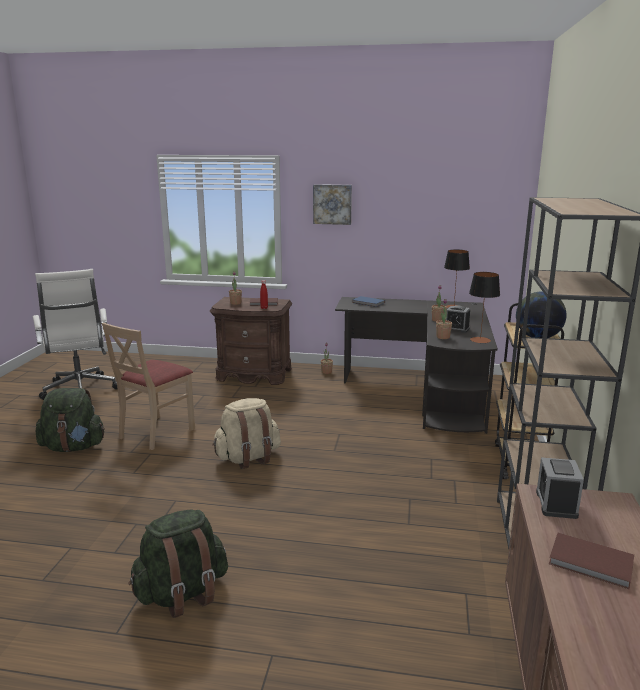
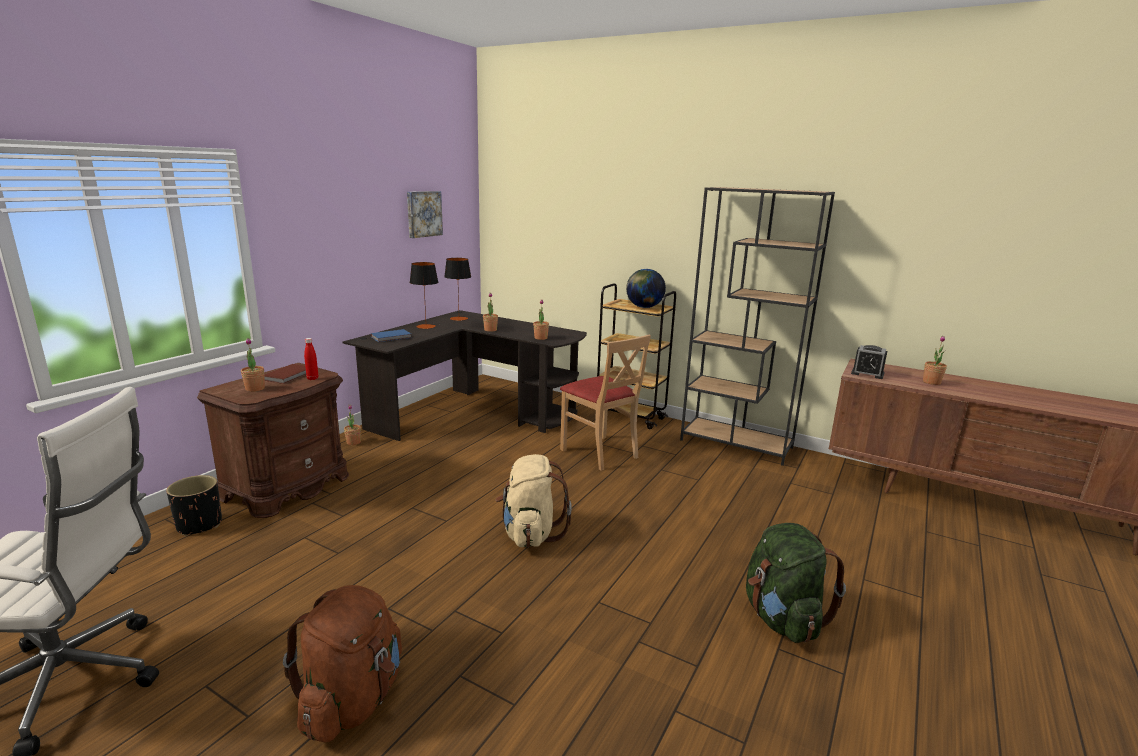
camera: 70 degrees left, 0 degrees up
green backpack [36,388,105,452] -> brown backpack [283,585,402,742]
beige chair [102,323,195,450] -> beige chair moved to [560,335,651,471]
picture [313,184,352,225] -> picture moved to [407,191,443,238]
alarm clock [445,305,470,333] -> none
table lamp [469,272,500,343] -> table lamp moved to [410,262,438,329]
brown book [549,533,634,589] -> potted plant [923,336,947,385]
none -> black planter [166,475,222,536]

